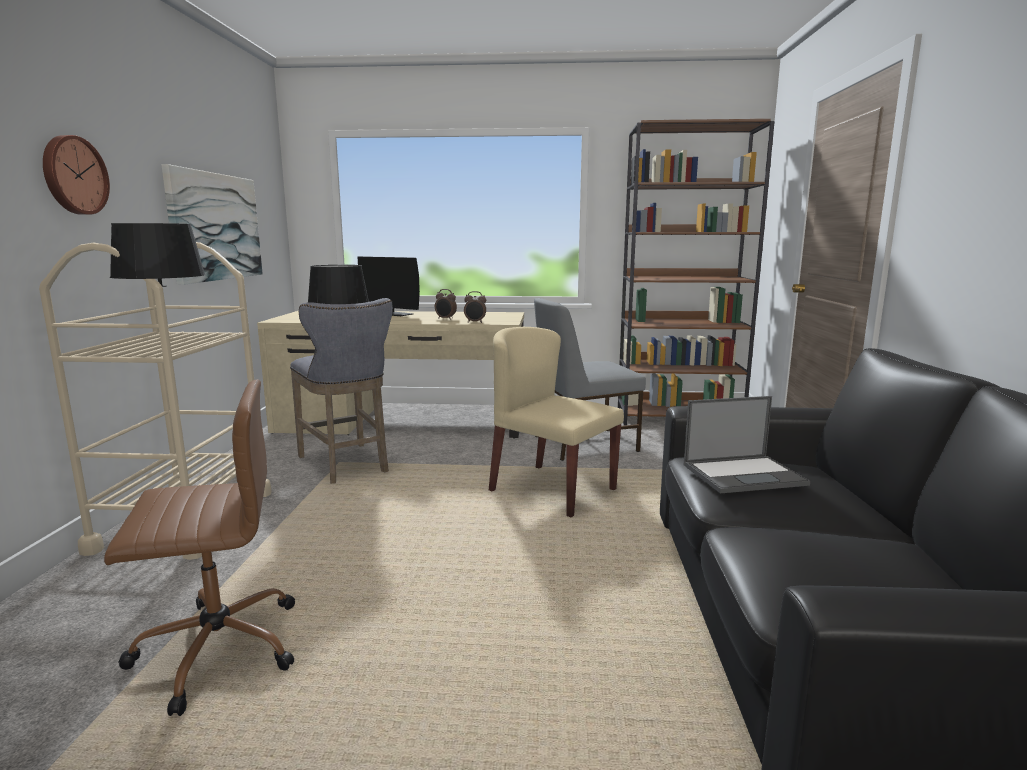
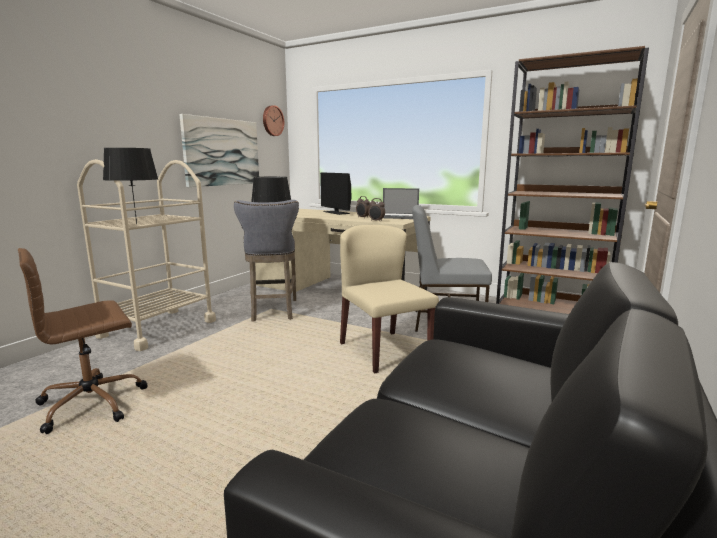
camera: 25 degrees right, 0 degrees up
wall clock [43,135,110,215] -> wall clock moved to [263,105,284,136]
brown office chair [104,379,295,716] -> brown office chair turned 135 degrees clockwise [18,248,148,434]
laptop [684,396,810,493] -> laptop moved to [383,188,419,219]

